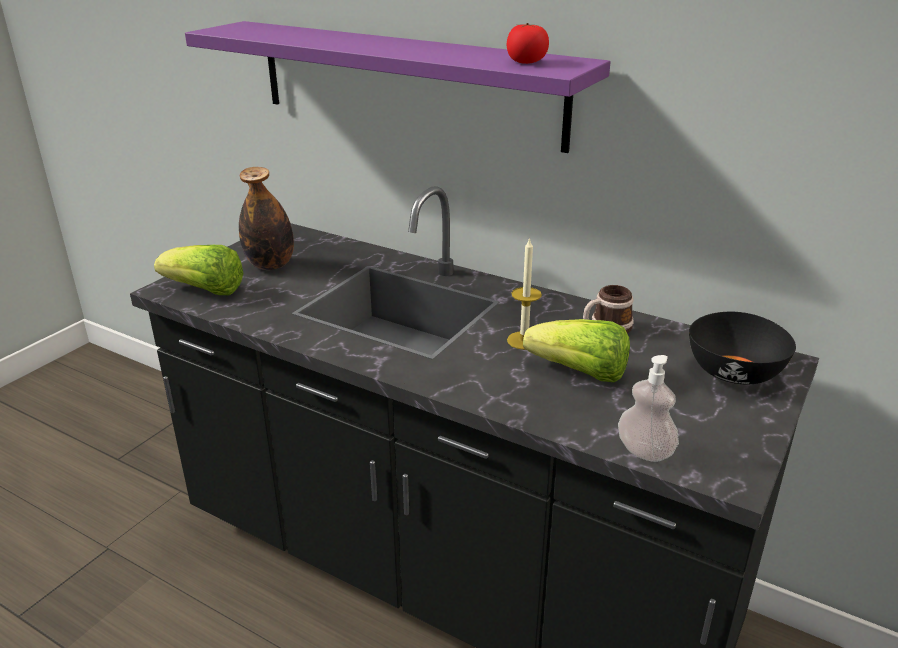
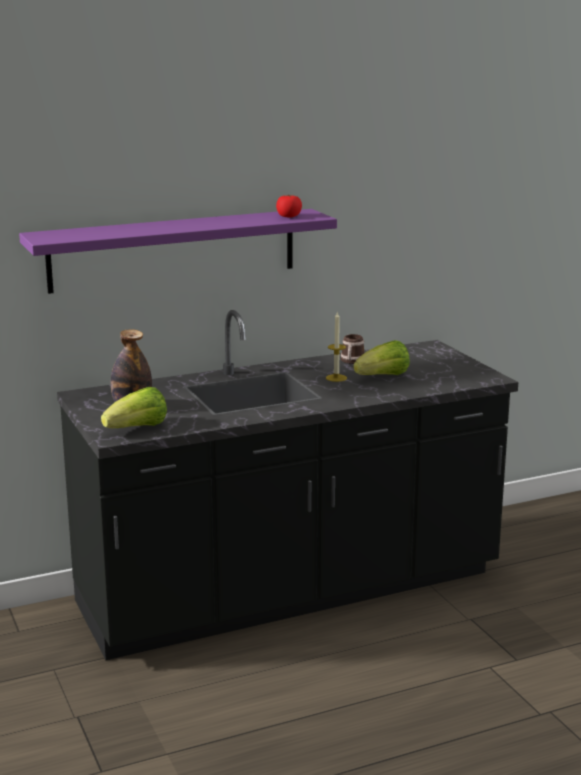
camera: 55 degrees left, 10 degrees down
soap dispenser [618,355,679,462] -> none
black bowl [689,312,796,384] -> none

